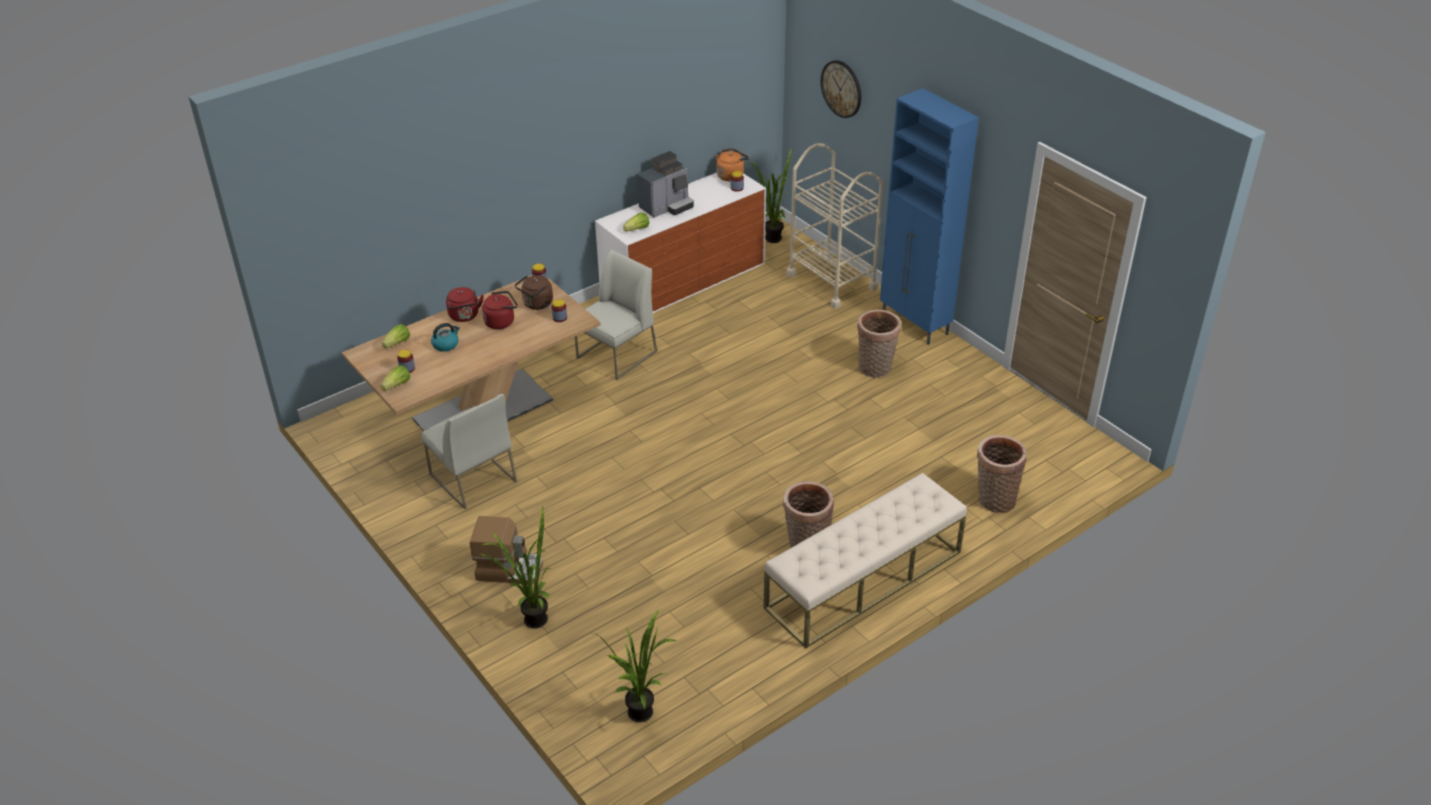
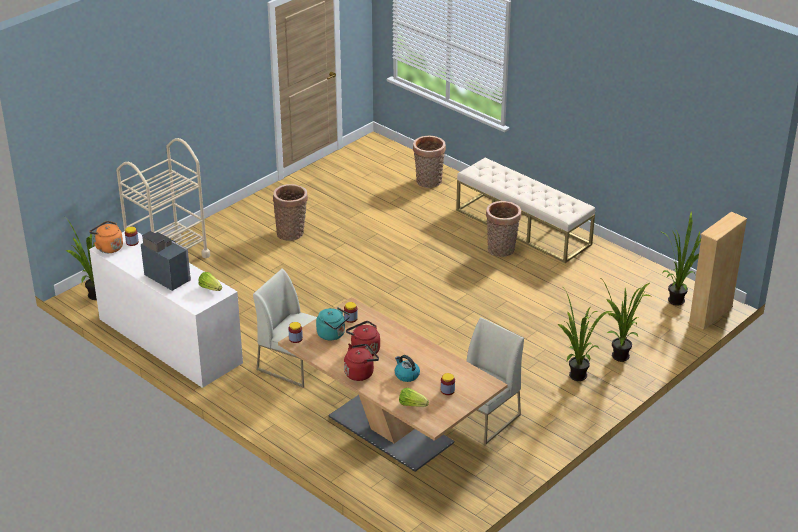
camera: 100 degrees left, 5 degrees down
lettuce [381,365,410,391] -> none
coffee machine [470,516,543,585] -> potted plant [558,290,612,381]
brown kettle [515,275,553,310] -> turquoise kettle [316,307,350,341]
wall clock [821,60,861,118] -> none
blue cabinet [880,88,979,345] -> none
none -> beige bookcase [688,212,747,330]

